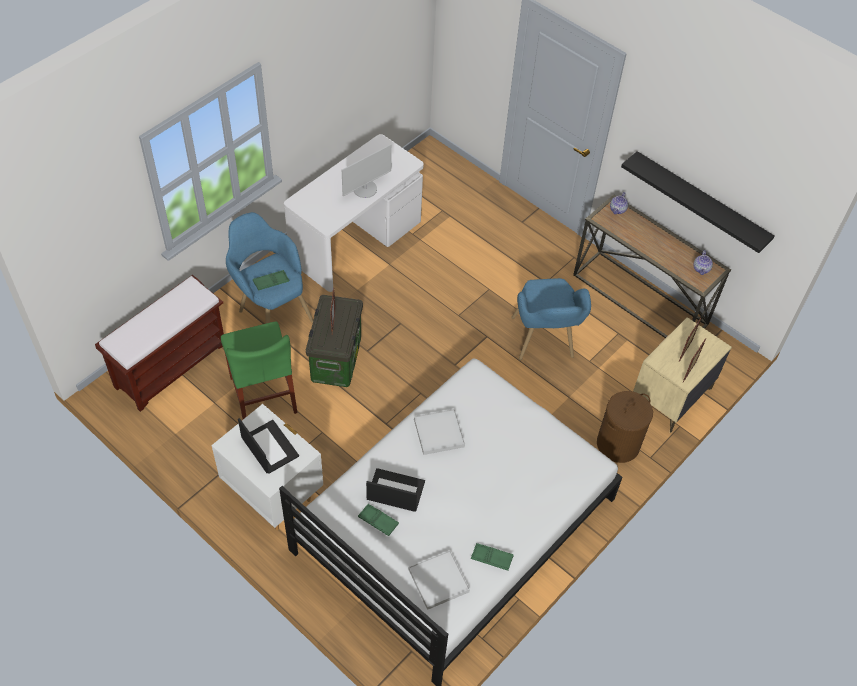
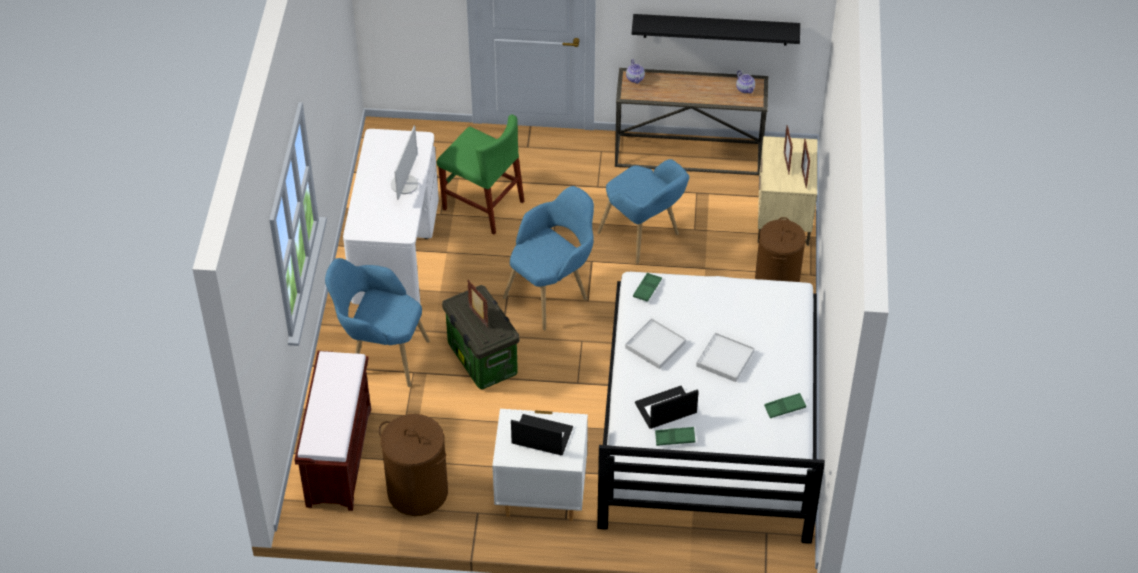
camera: 35 degrees left, 5 degrees down
green chair [221,322,297,419] -> green chair moved to [437,115,524,235]
green tray [253,270,289,291] -> green tray moved to [633,273,662,302]
white tray [409,550,470,610] -> white tray moved to [696,332,754,382]
none -> brown laundry basket [379,414,448,516]
none -> blue armchair [503,186,594,330]

